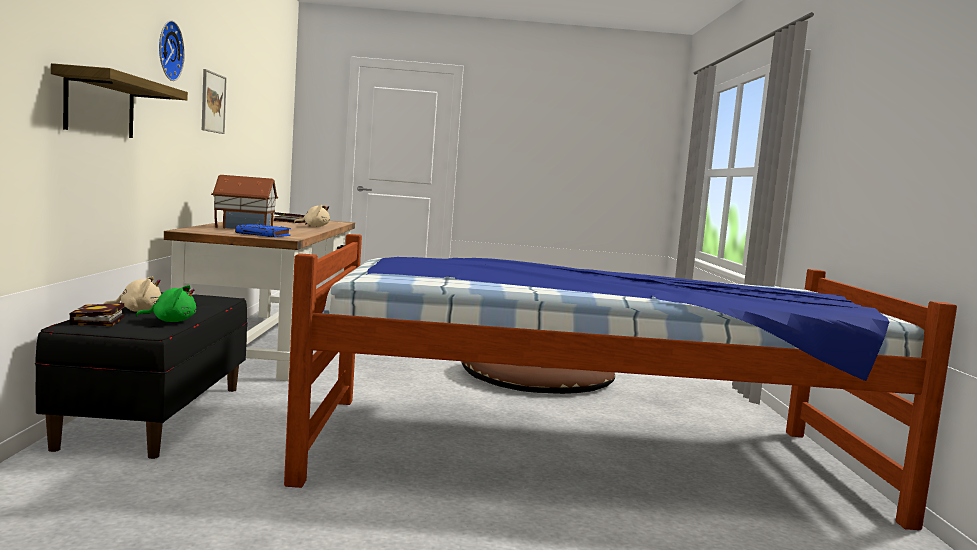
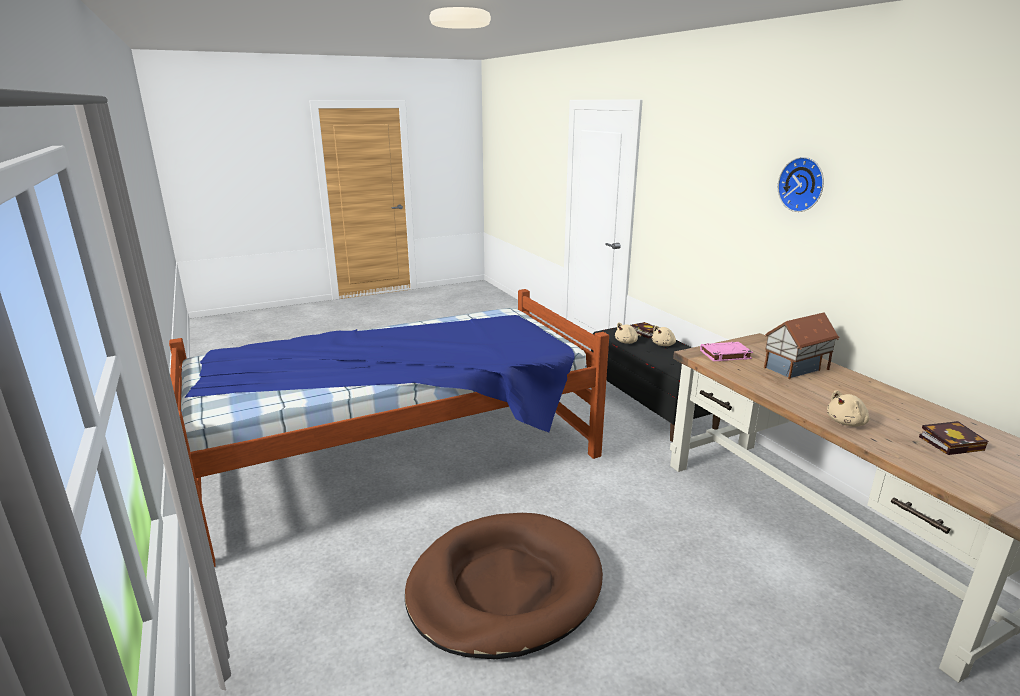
camera: 155 degrees right, 15 degrees up
shelf [51,63,188,138] -> none
green plush toy [136,285,196,322] -> beige plush toy [615,322,641,344]
picture [202,69,227,134] -> none
blue book [235,224,291,237] -> pink book [700,342,753,361]

